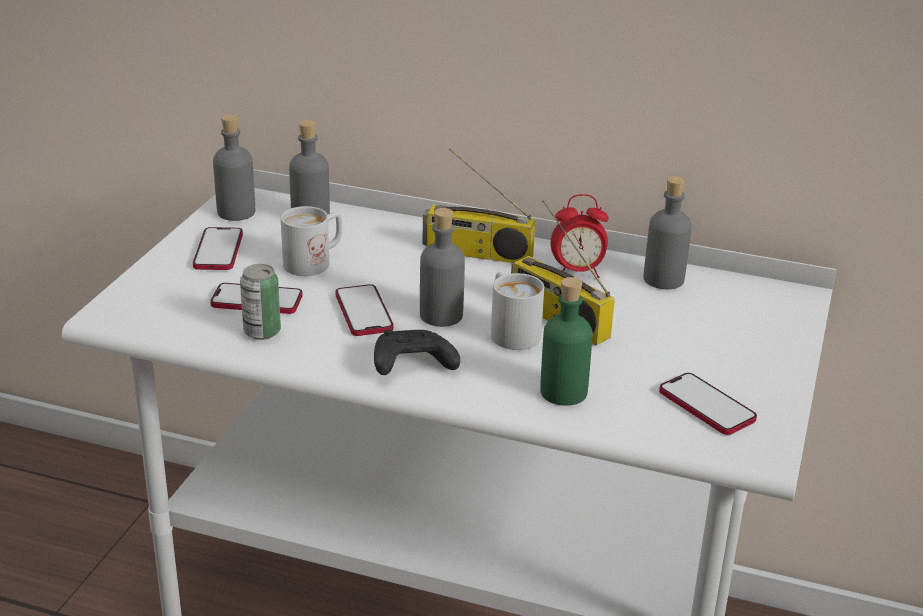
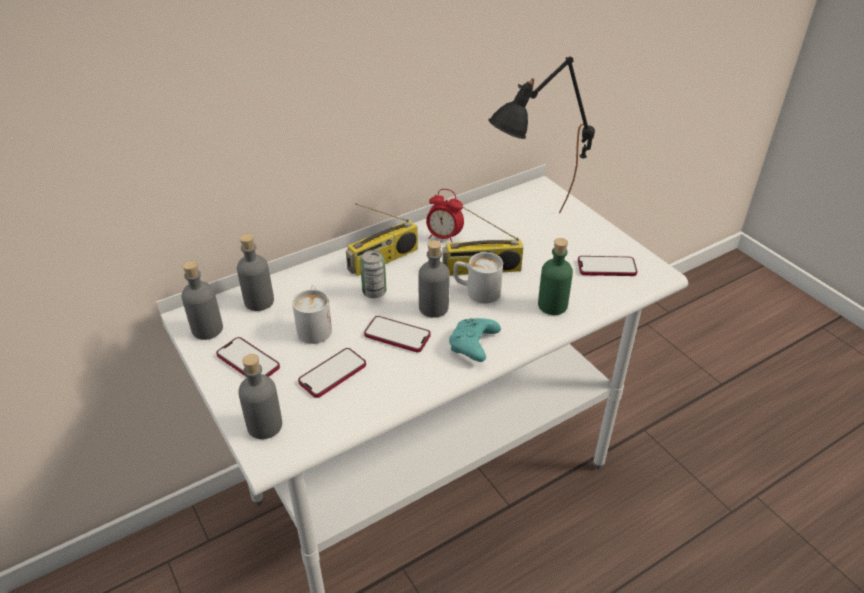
camera: 50 degrees left, 10 degrees up
can [240,264,281,340] -> can moved to [360,250,386,298]
black game controller [374,330,460,375] -> turquoise game controller [449,318,501,362]
alarm clock [551,194,608,278] -> alarm clock turned 75 degrees clockwise [426,189,464,242]
grey bottle [643,176,692,289] -> grey bottle moved to [238,354,282,439]
none -> black table lamp [489,57,595,213]

